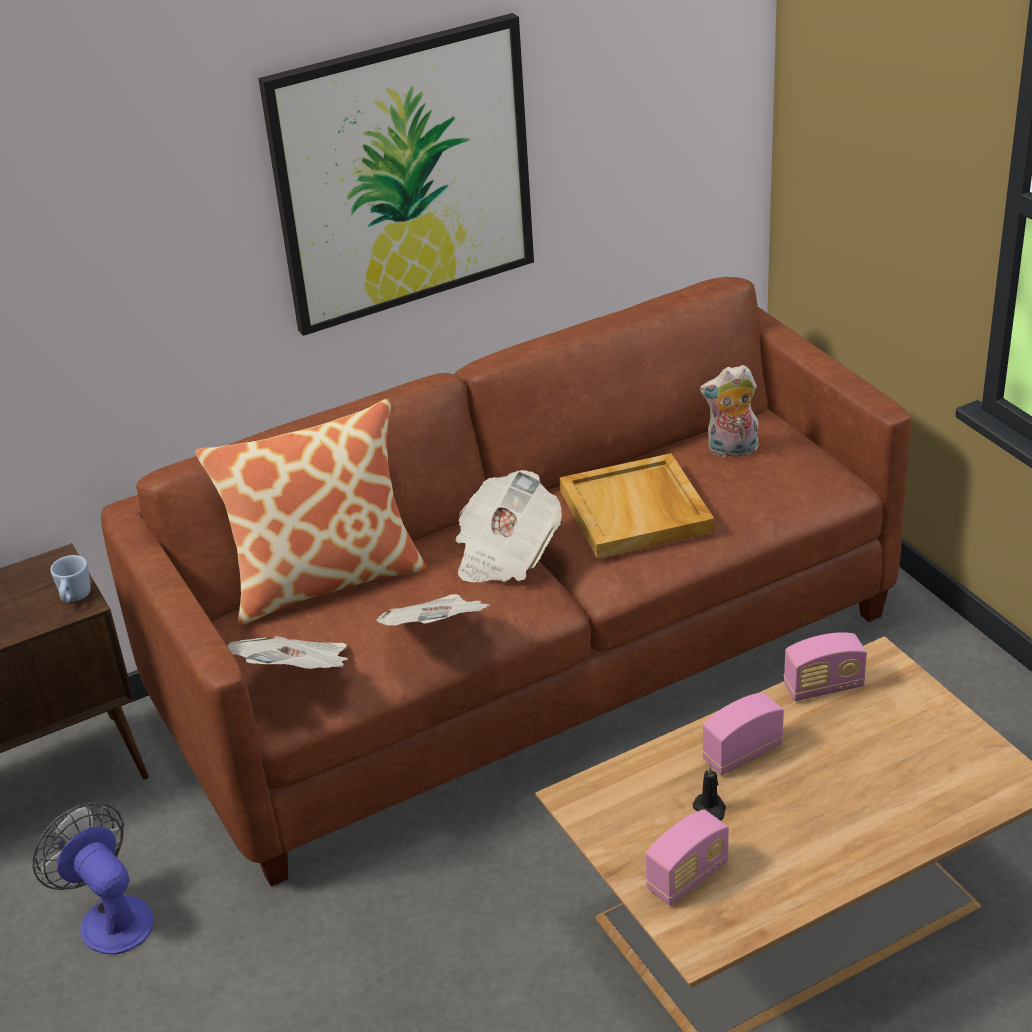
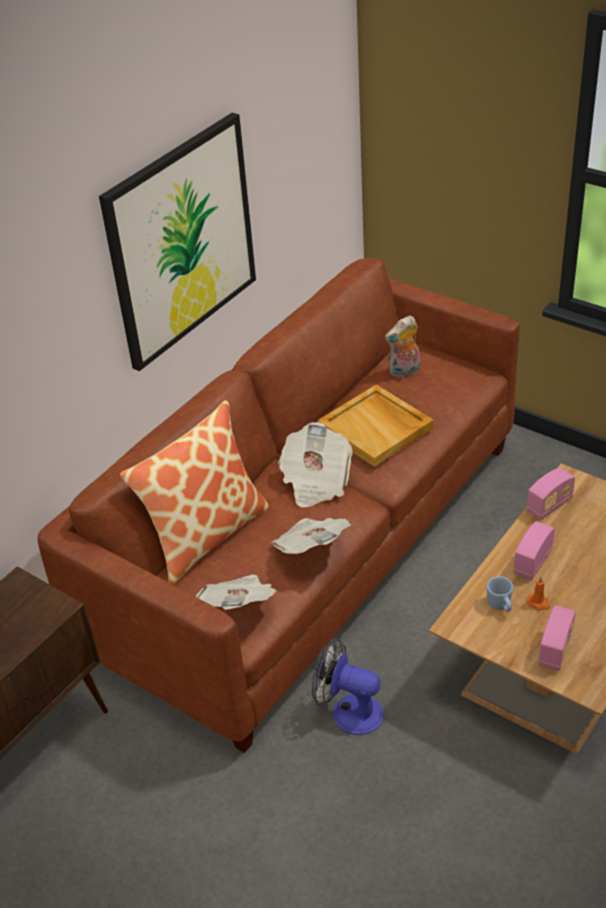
camera: 25 degrees left, 5 degrees up
fan [32,802,154,955] -> fan moved to [312,638,384,735]
blue mug [50,555,91,603] -> blue mug moved to [486,576,513,612]
black candle [693,765,726,821] -> orange candle [527,577,550,610]

